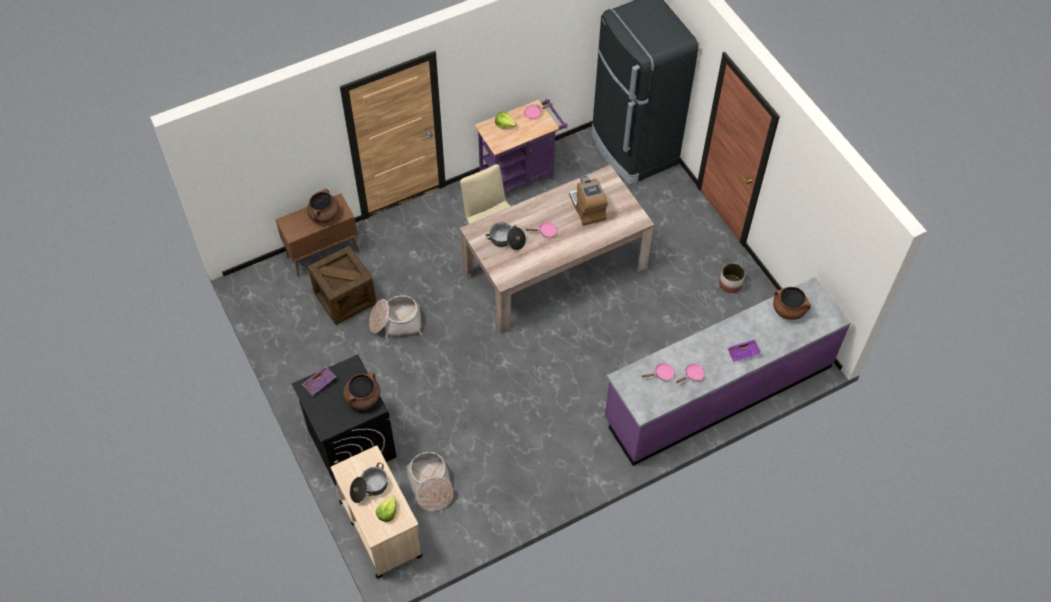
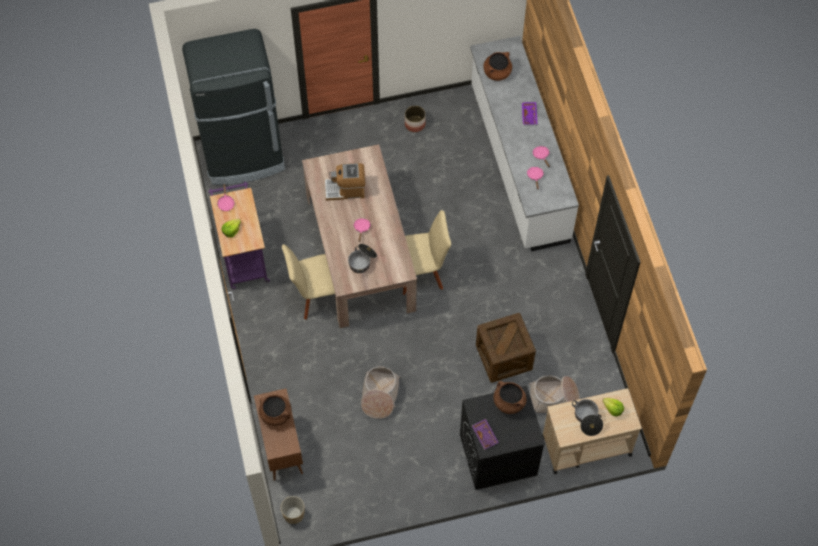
camera: 75 degrees left, 5 degrees up
crate [308,246,377,325] -> crate moved to [476,313,536,383]
purple counter [605,277,851,466] -> white counter [470,36,579,251]
none -> planter [281,496,305,524]
none -> beige chair [403,210,451,295]

